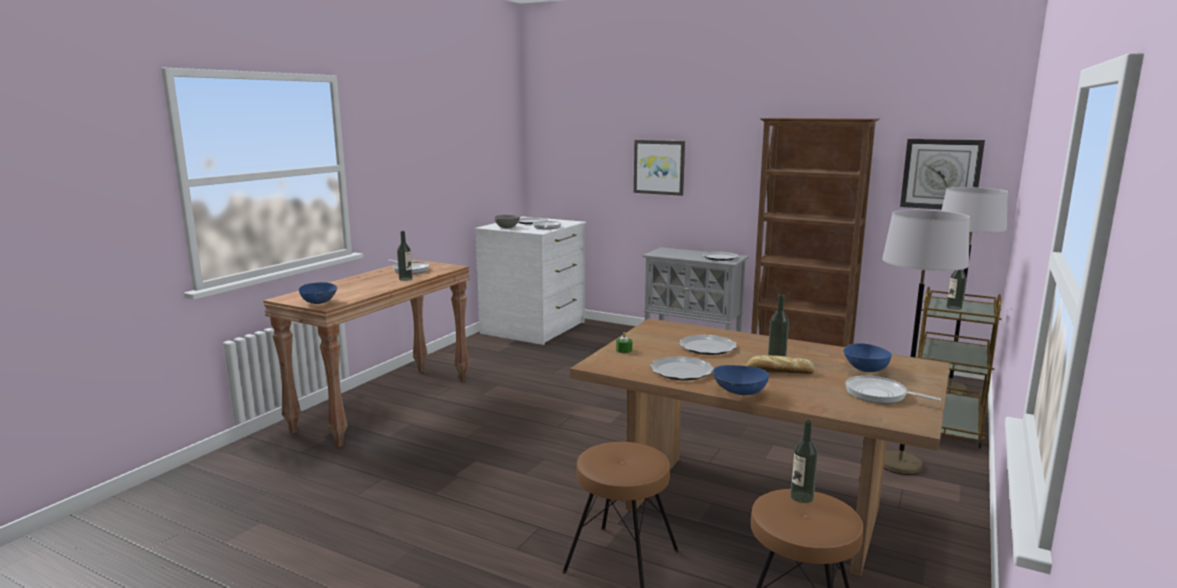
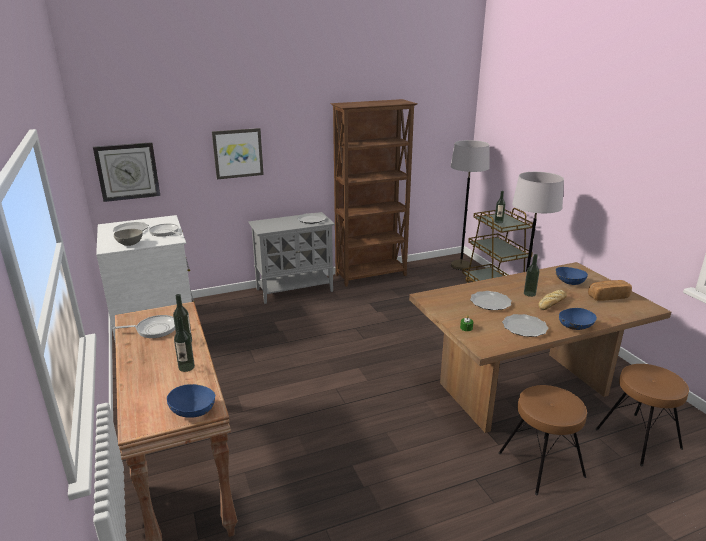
camera: 50 degrees left, 10 degrees up
bottle [790,420,818,503] -> bottle moved to [174,317,195,372]
frying pan [846,376,941,403] -> bread [588,280,632,301]
wall clock [900,139,985,209] -> wall clock moved to [93,142,160,202]

